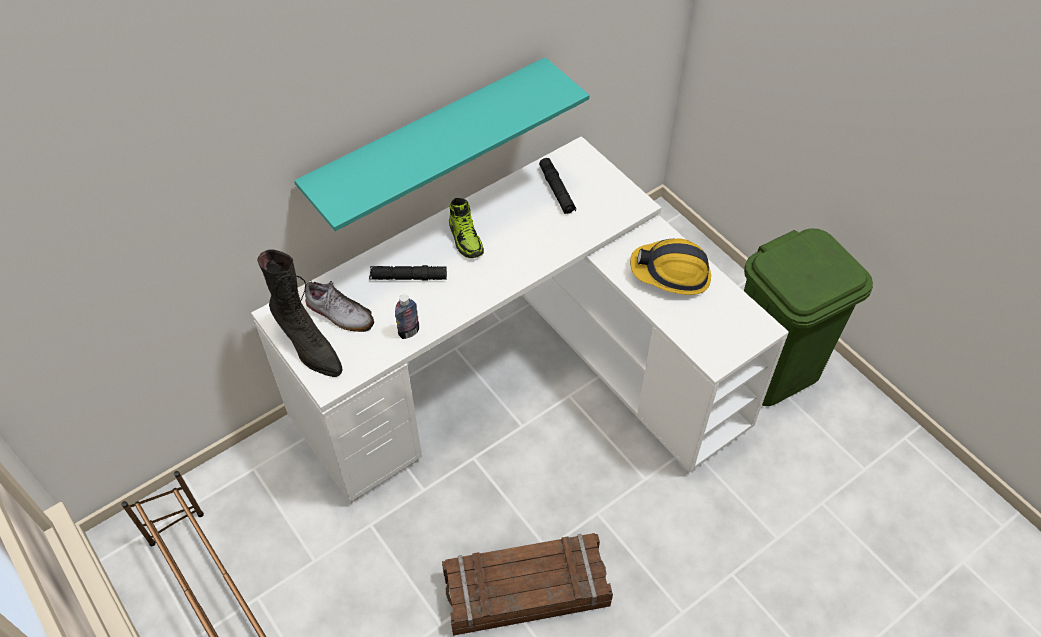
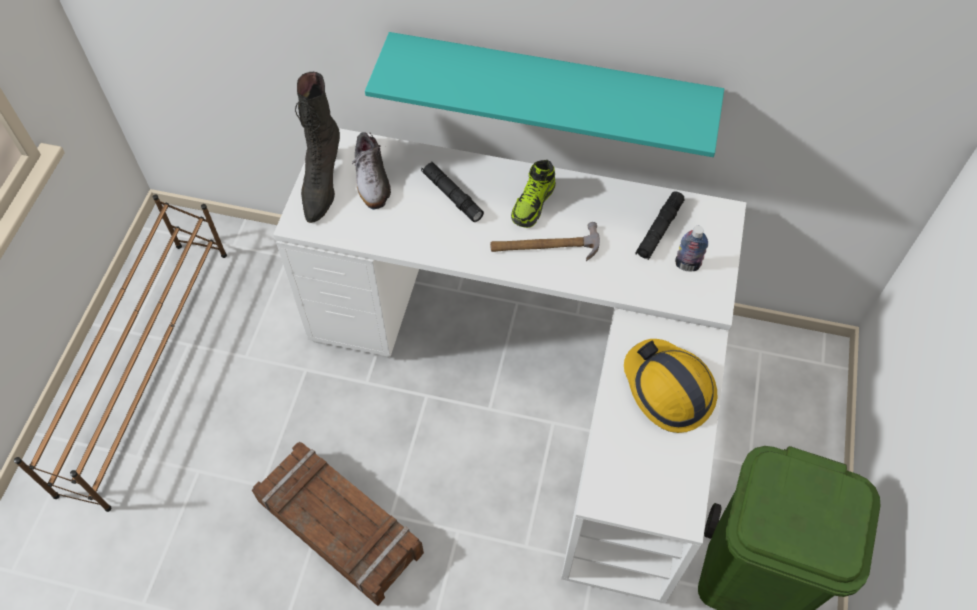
camera: 50 degrees right, 5 degrees up
bottle [395,294,419,339] -> bottle moved to [675,226,708,271]
none -> hammer [490,222,600,261]

